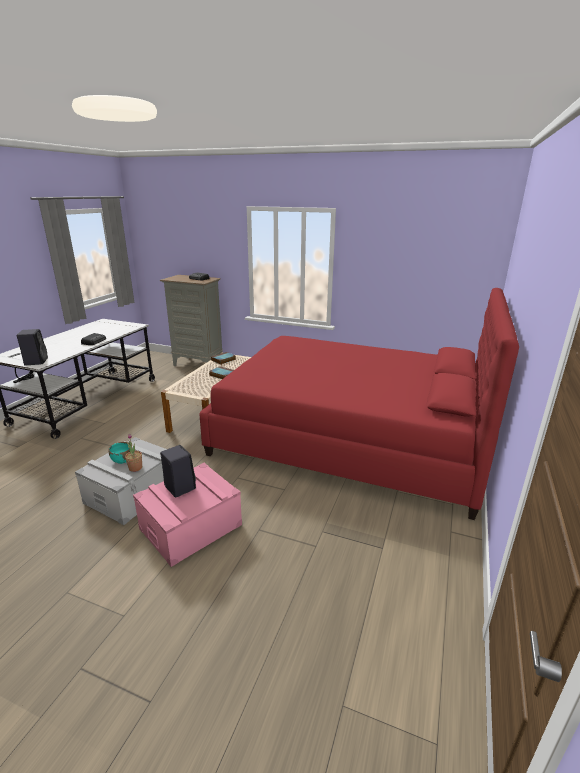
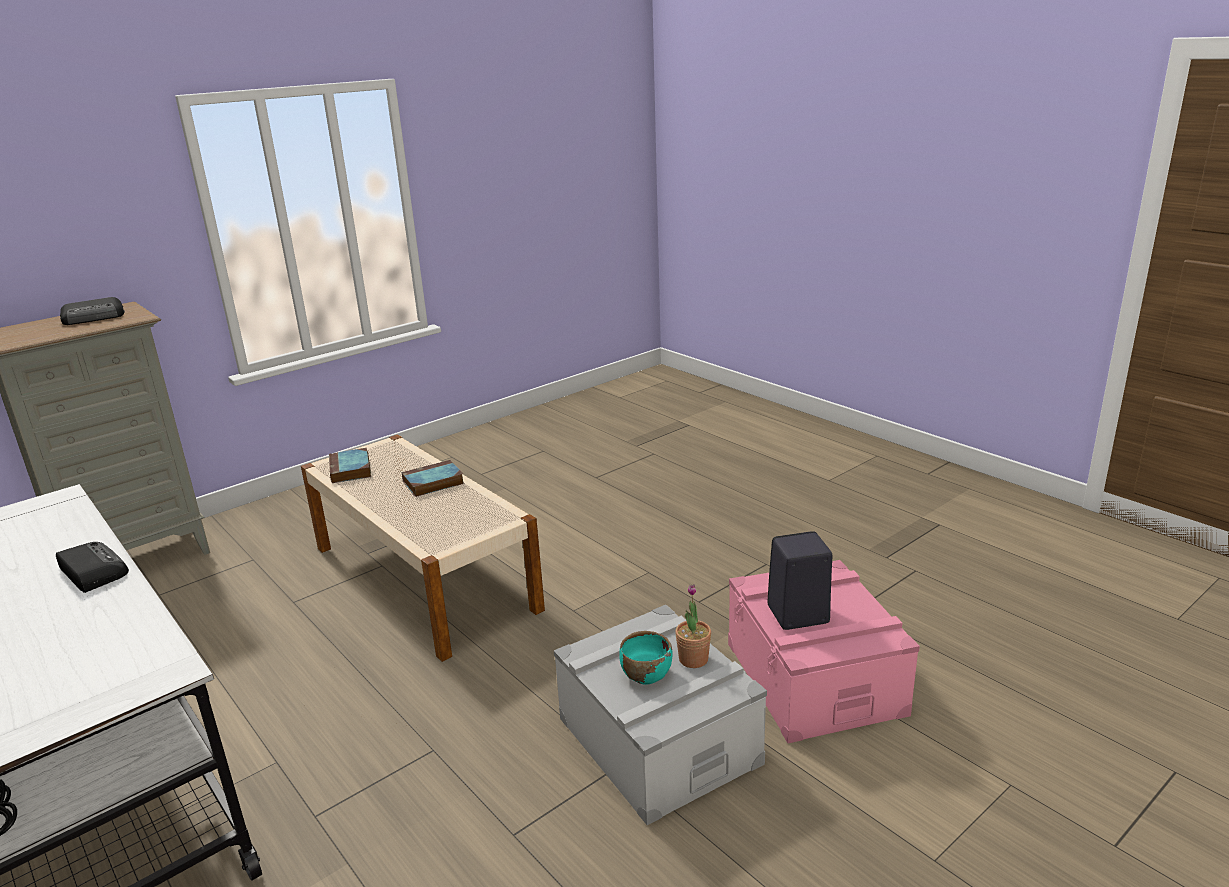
camera: 60 degrees left, 0 degrees up
black speaker [17,329,48,365] -> none
red bed [199,288,519,520] -> none

